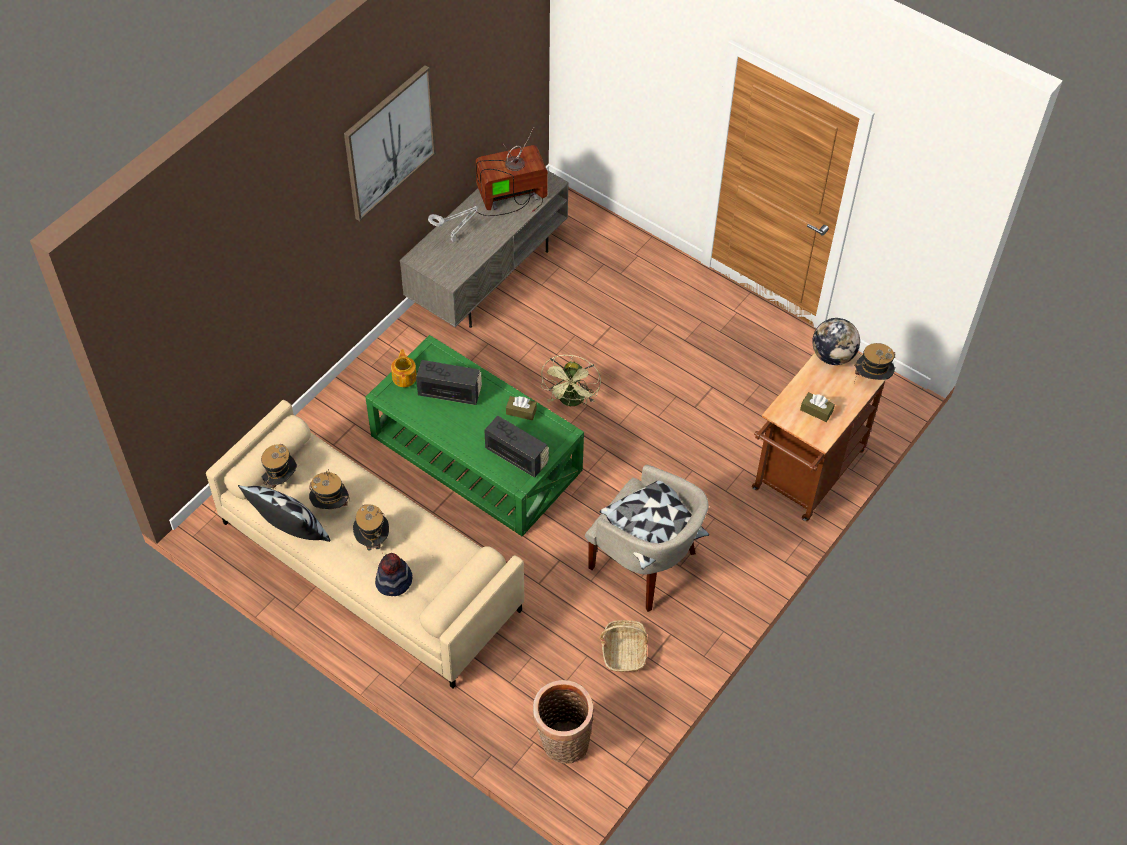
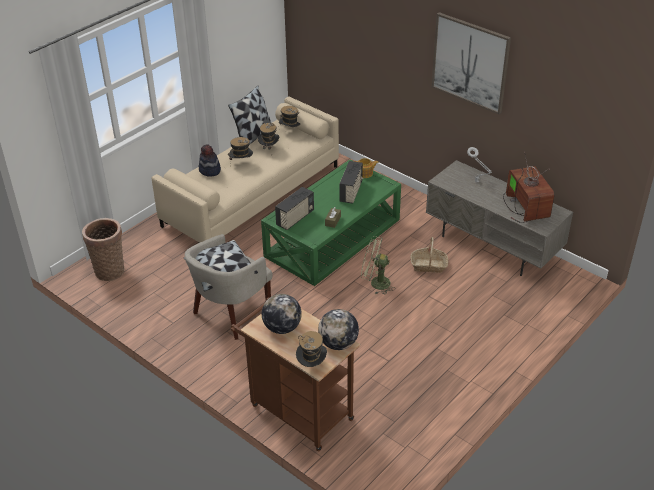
camera: 95 degrees right, 15 degrees down
basket [600,620,648,672] -> basket moved to [411,237,448,273]
brown tissue box [800,392,835,422] -> globe [262,294,302,334]

